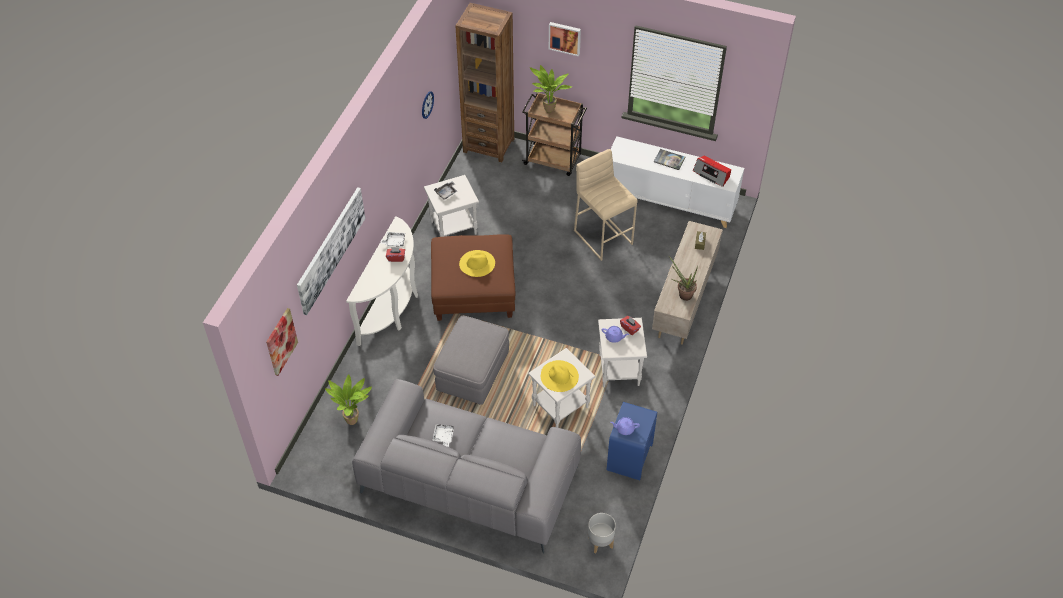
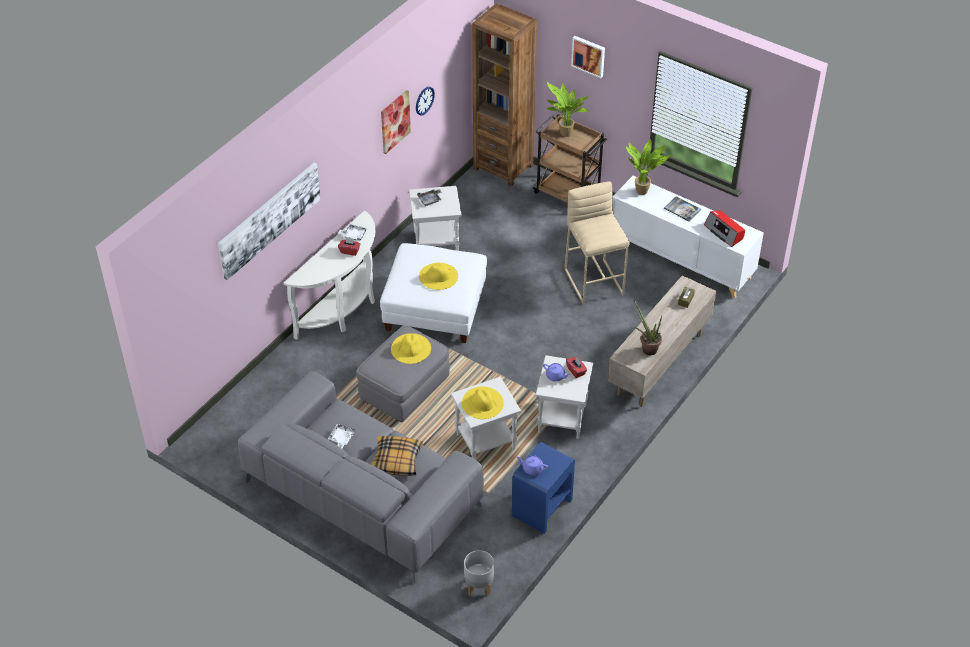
camera: 15 degrees right, 5 degrees down
picture [266,308,298,376] -> picture moved to [381,90,411,154]
potted plant [325,374,372,425] -> potted plant moved to [626,139,671,195]
brown ottoman [431,234,515,321] -> white ottoman [380,243,487,343]
none -> pillow [371,436,423,476]
none -> yellow hat [391,333,431,364]

